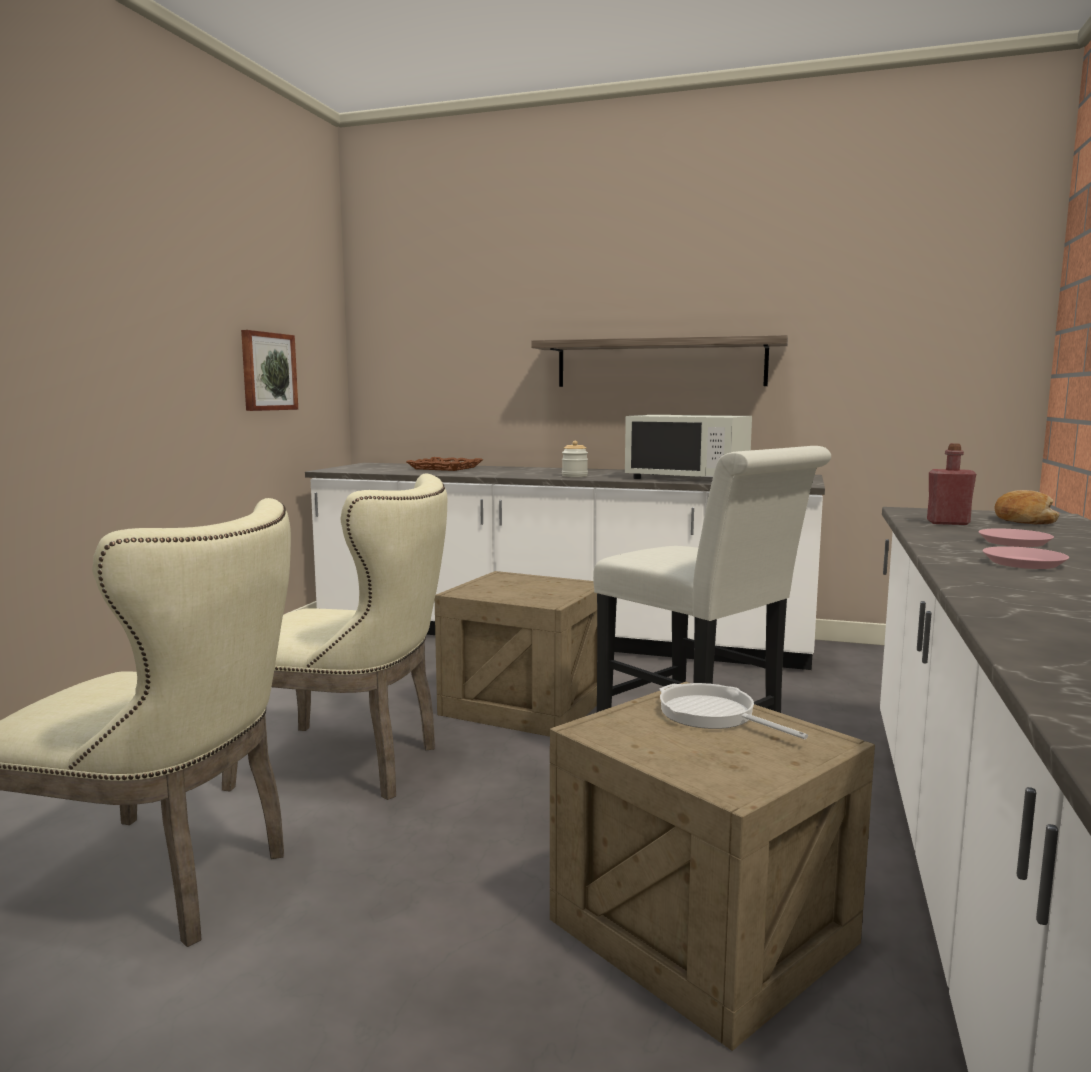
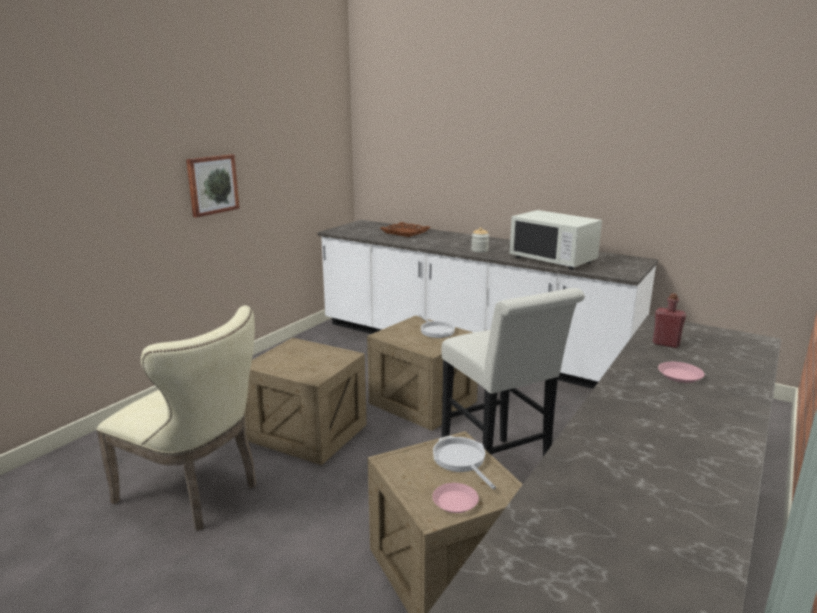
camera: 15 degrees right, 10 degrees up
beige chair [222,474,447,800] -> crate [244,338,367,465]
picture [241,330,298,411] -> picture moved to [186,154,240,218]
shelf [531,335,788,387] -> none
pink plate [983,546,1069,569] -> pink plate moved to [432,483,479,513]
bread [995,490,1059,524] -> none
none -> frying pan [418,314,455,338]

